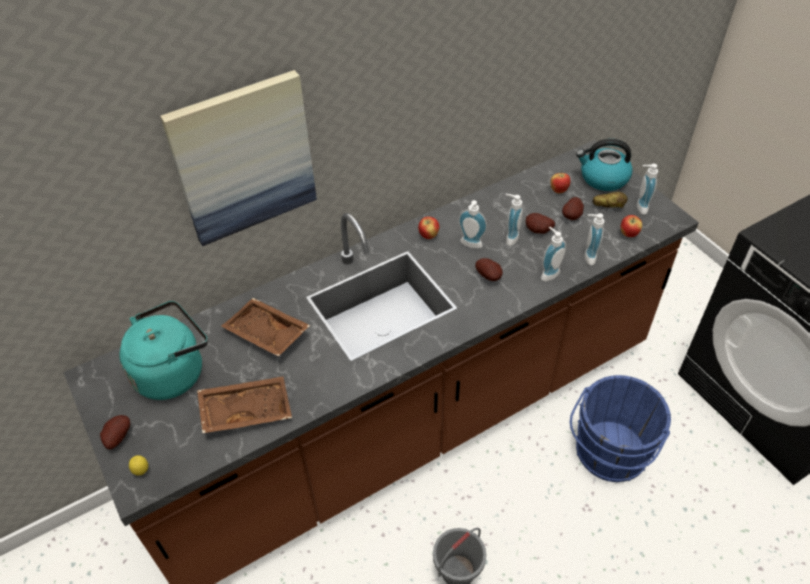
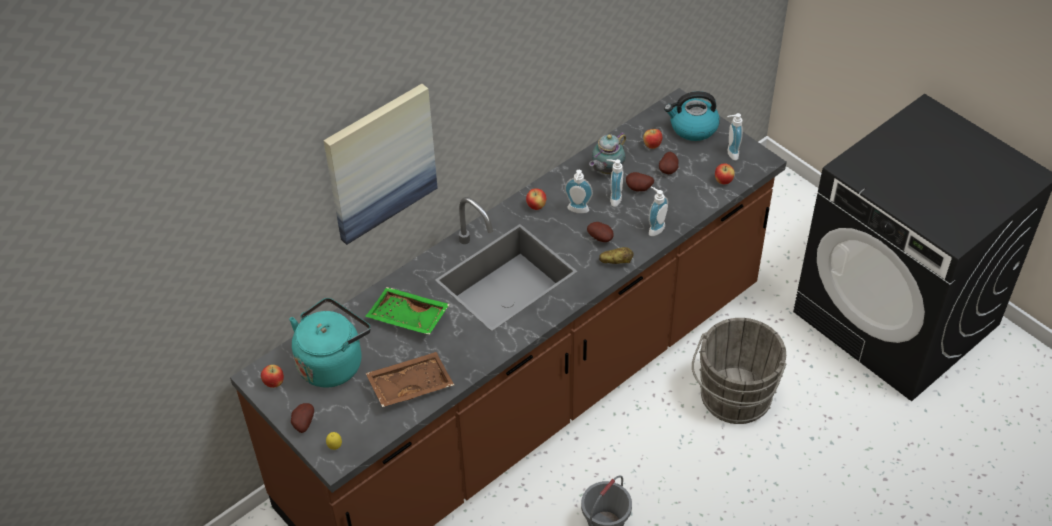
camera: 10 degrees left, 0 degrees up
brown tray [221,298,310,356] -> green tray [365,287,450,335]
blue bucket [570,375,671,482] -> grey bucket [692,318,786,424]
soap dispenser [584,213,604,265] -> none
potato [592,192,628,208] -> potato moved to [599,247,633,264]
none -> apple [261,365,284,388]
none -> teapot [589,132,626,174]

